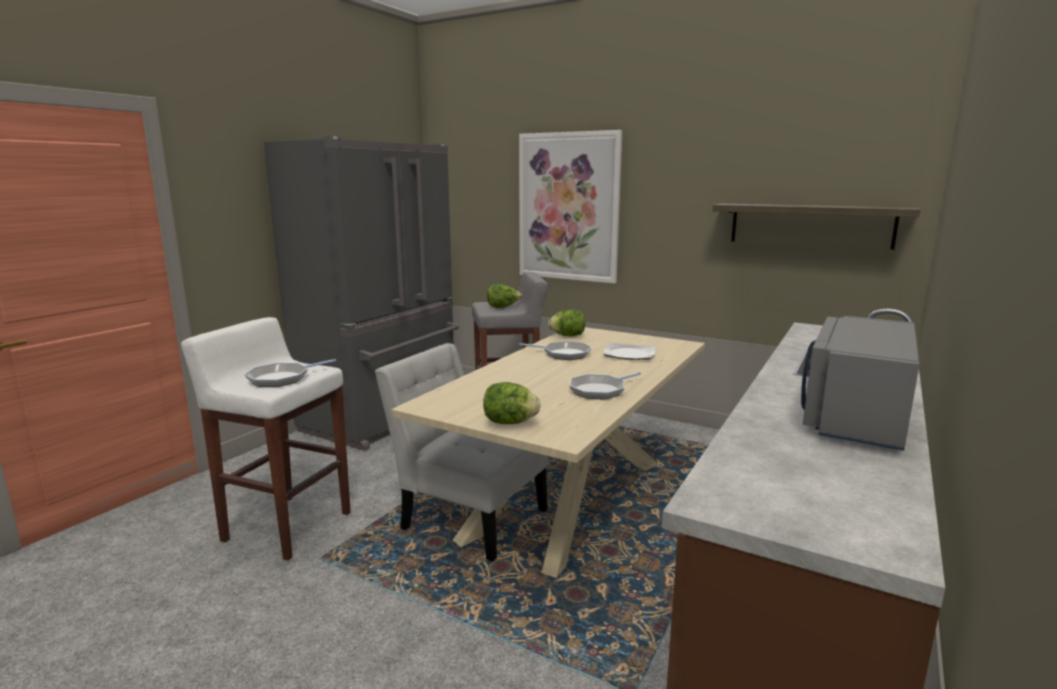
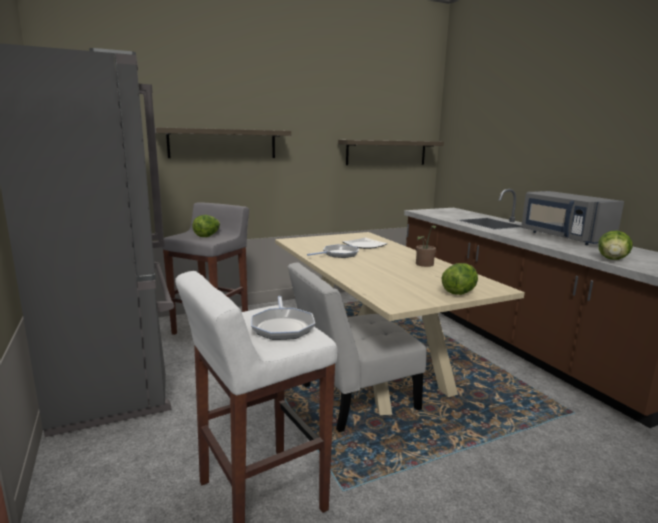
camera: 55 degrees left, 0 degrees up
picture [519,130,622,283] -> shelf [155,127,291,158]
lettuce [548,310,585,336] -> lettuce moved to [598,231,633,260]
frying pan [569,372,641,399] -> potted plant [416,225,437,267]

